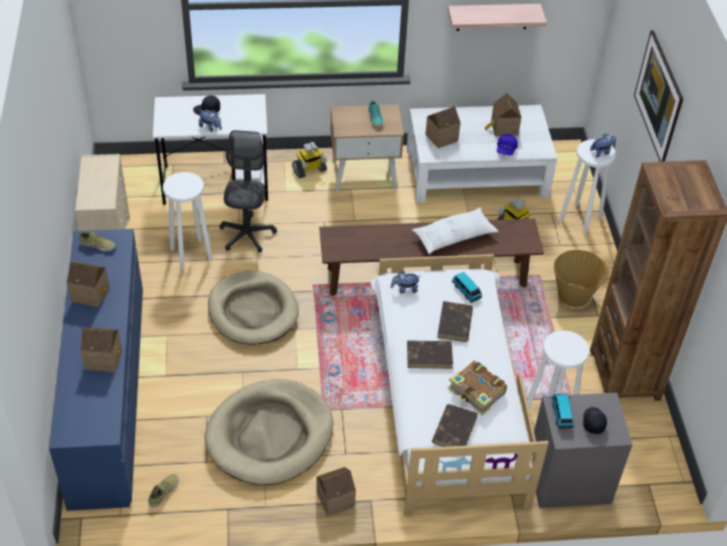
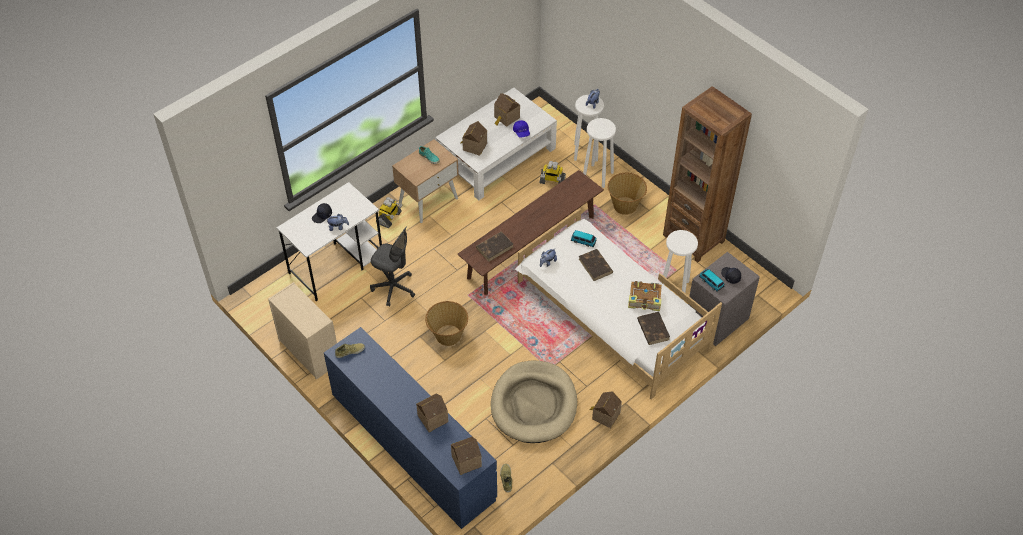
camera: 35 degrees left, 5 degrees up
toy house [67,262,109,308] -> toy house moved to [451,436,482,475]
white stool [163,172,212,270] -> white stool moved to [583,118,616,188]
beige dog bed [208,271,299,345] -> basket [425,301,468,346]
grey office chair [219,130,277,253] -> grey office chair turned 150 degrees clockwise [370,227,415,306]
brown book [407,340,453,369] -> brown book moved to [476,232,513,261]
white pillow [412,207,499,254] -> none
shelf [448,4,547,31] -> none
picture [634,30,683,162] -> none

